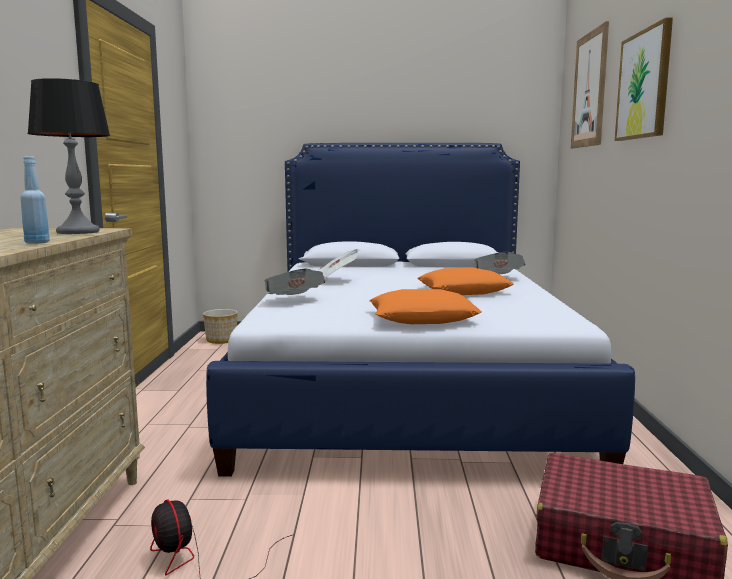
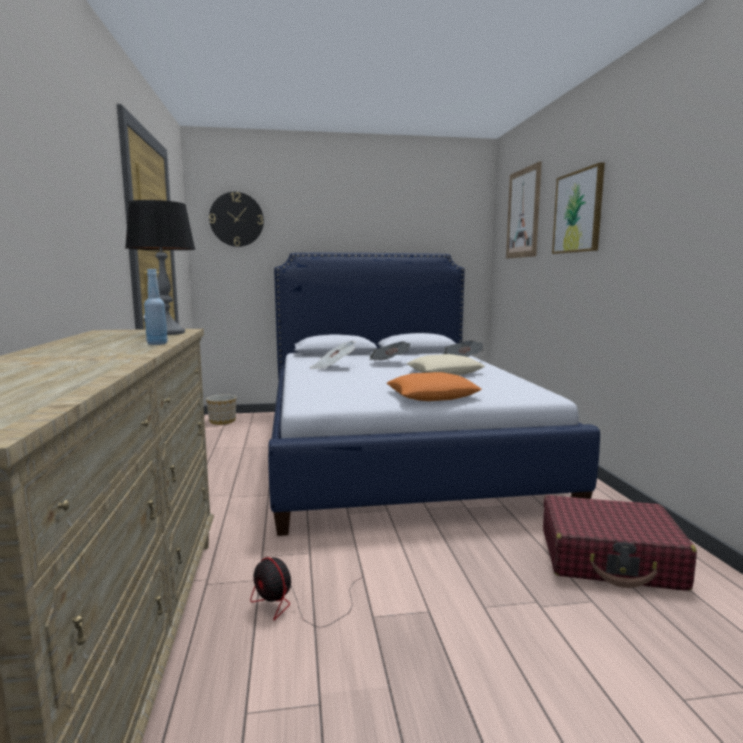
camera: 10 degrees left, 0 degrees up
newspaper [264,269,326,295] -> newspaper moved to [369,341,411,360]
orange pillow [417,268,514,295] -> beige pillow [406,354,485,375]
none -> wall clock [209,192,264,247]

